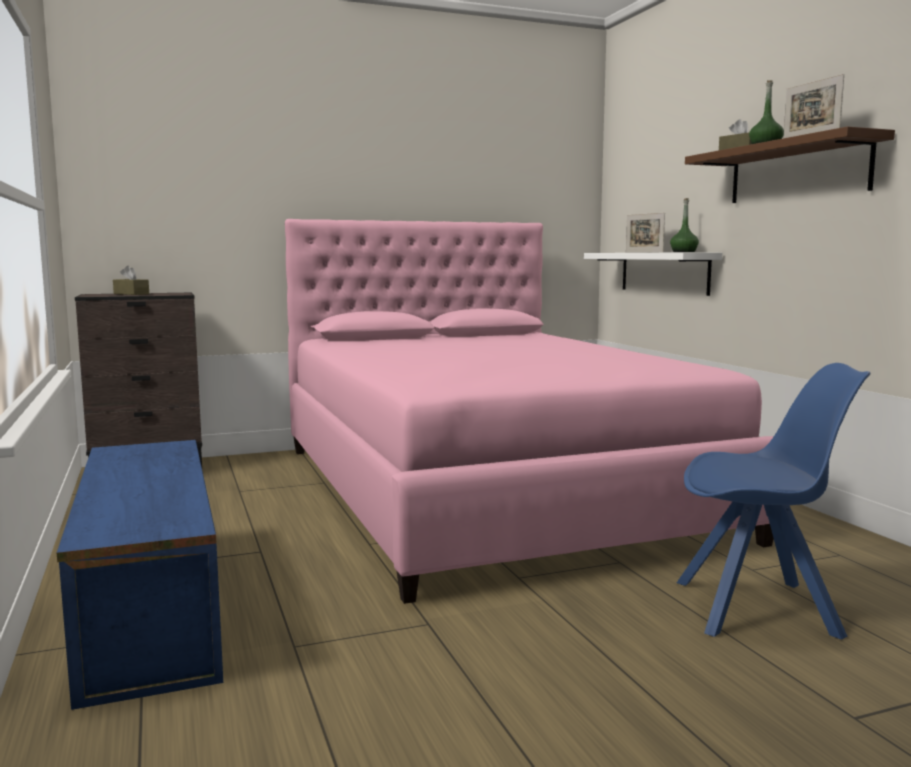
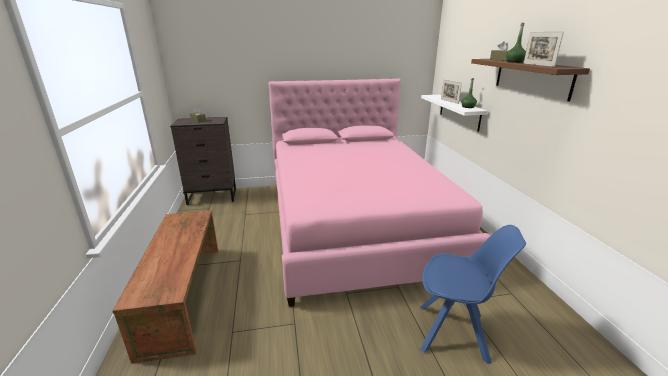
camera: 10 degrees right, 15 degrees up
blue bench [57,440,223,710] -> brown bench [113,210,218,364]

